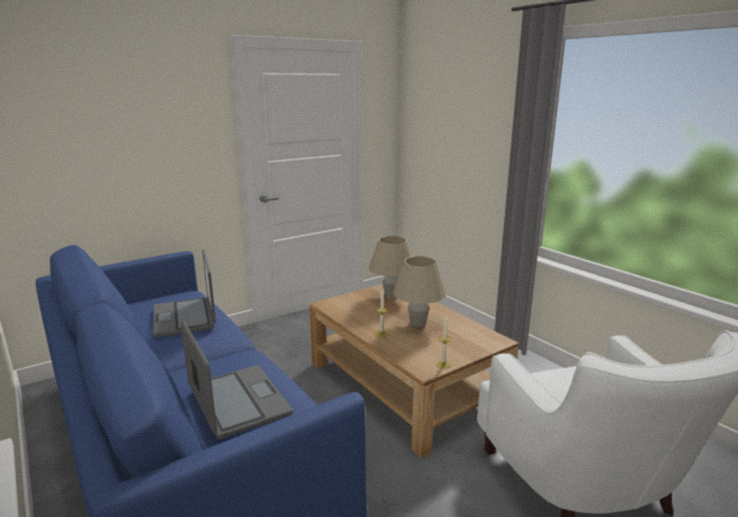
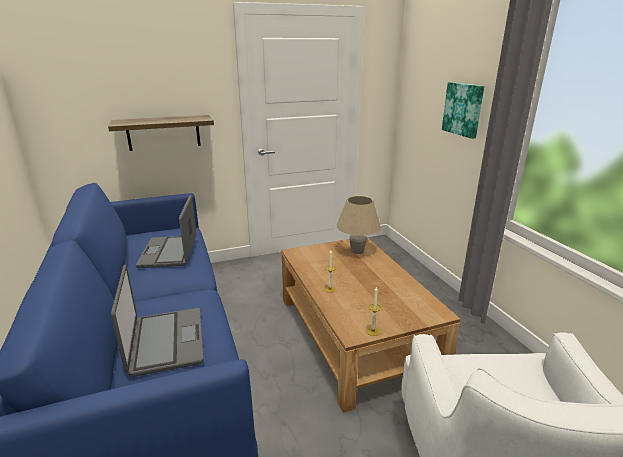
camera: 15 degrees right, 5 degrees up
beige table lamp [393,256,446,327] -> none
none -> shelf [108,115,214,151]
none -> picture [442,82,484,139]

